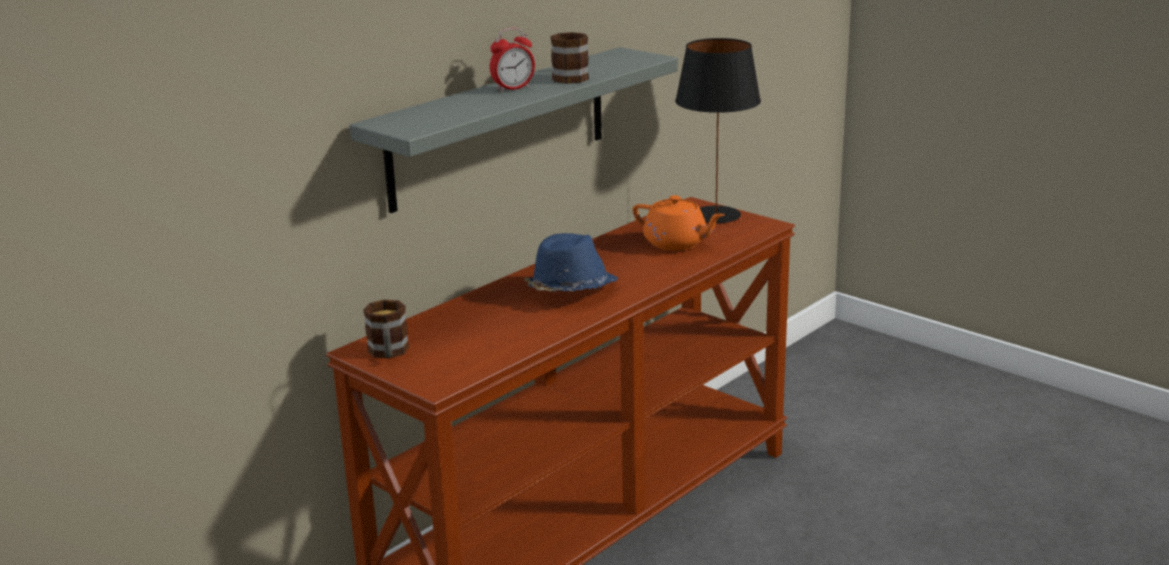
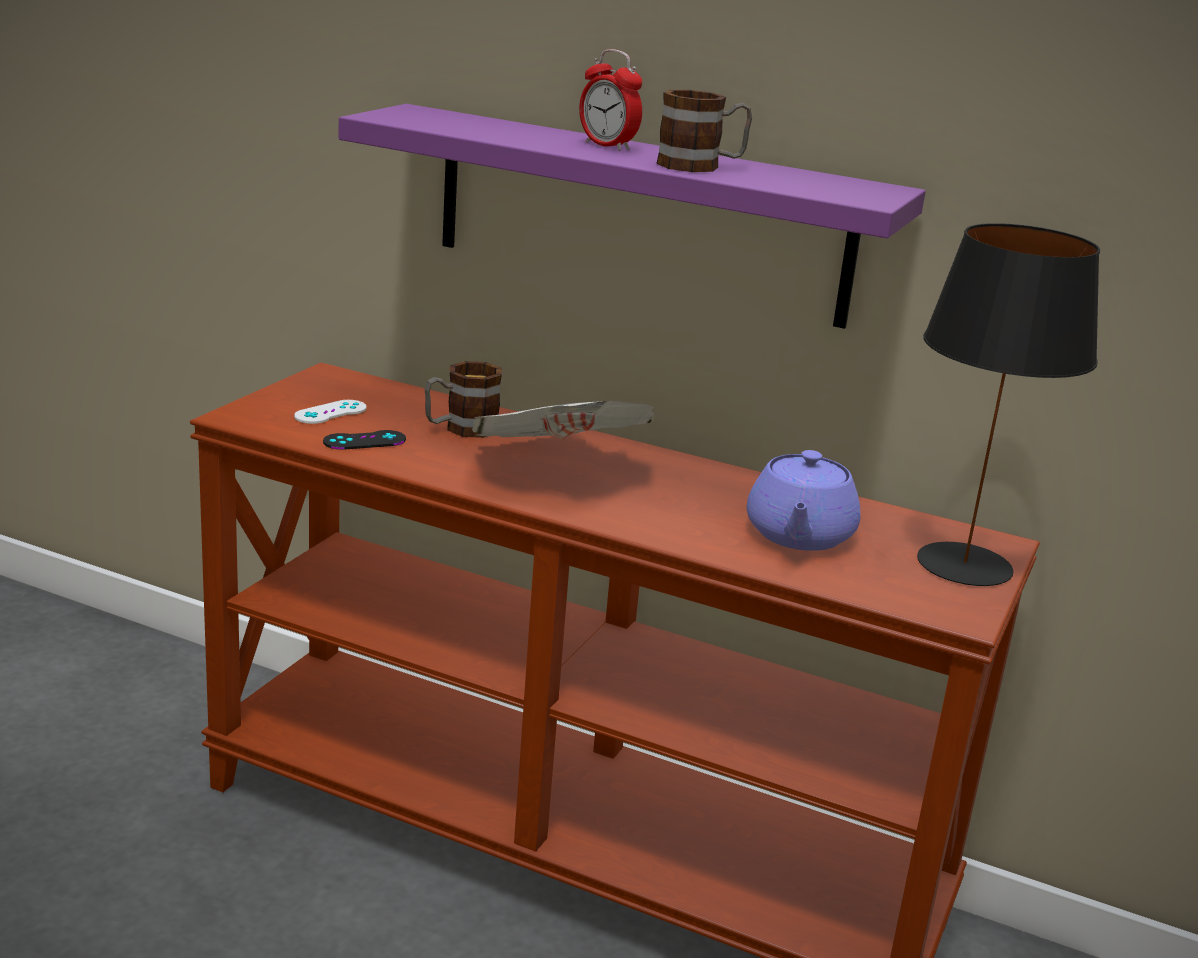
camera: 70 degrees right, 0 degrees up
grey shelf [349,47,678,213] -> purple shelf [339,104,926,329]
mug [363,299,409,359] -> mug moved to [425,361,502,438]
blue hat [524,233,617,291] -> newspaper [472,401,654,440]
orange teapot [632,195,725,251] -> purple teapot [747,450,861,551]
none -> white game controller [294,400,366,424]
none -> black game controller [323,430,406,450]

